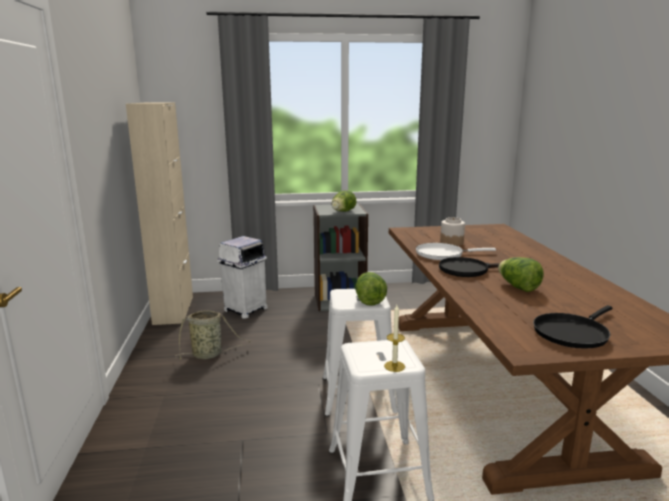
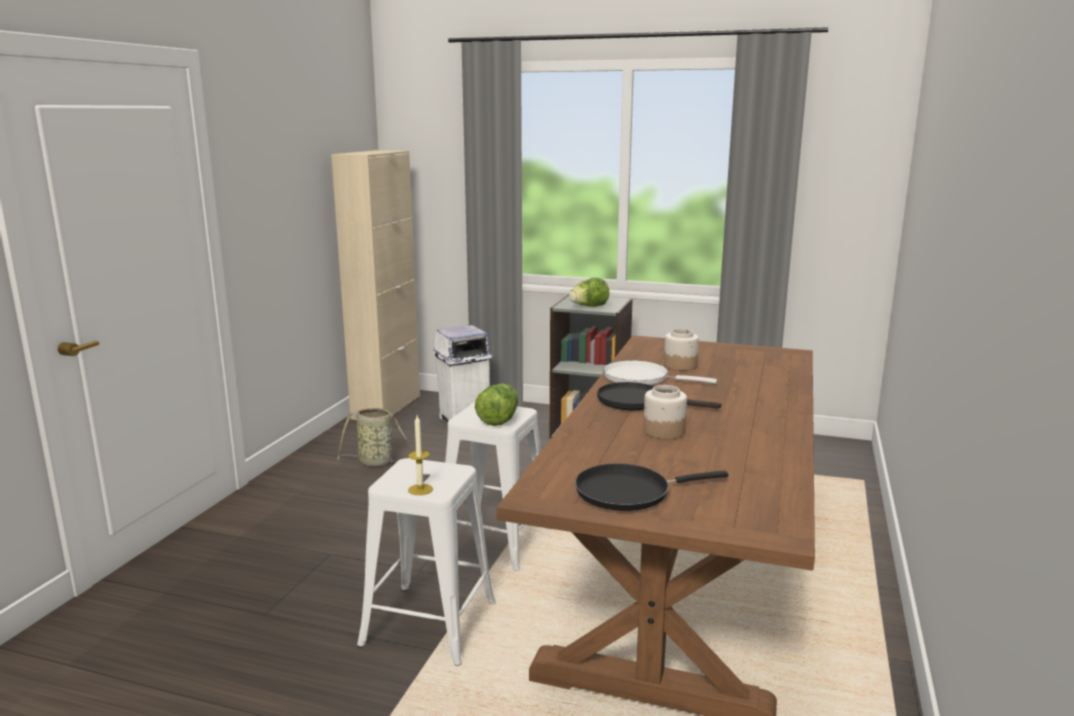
camera: 25 degrees right, 0 degrees up
lettuce [498,257,544,292] -> jar [643,385,687,439]

